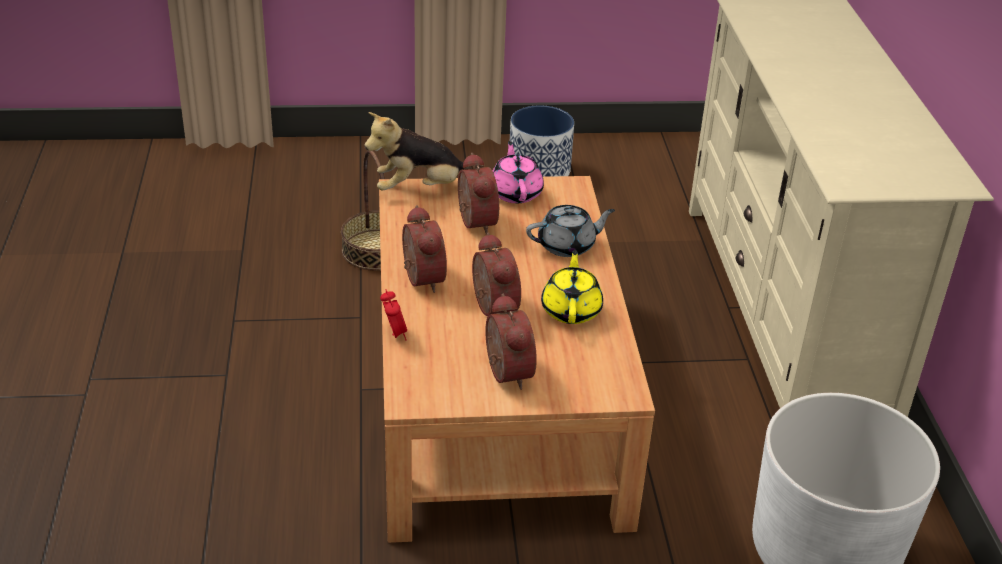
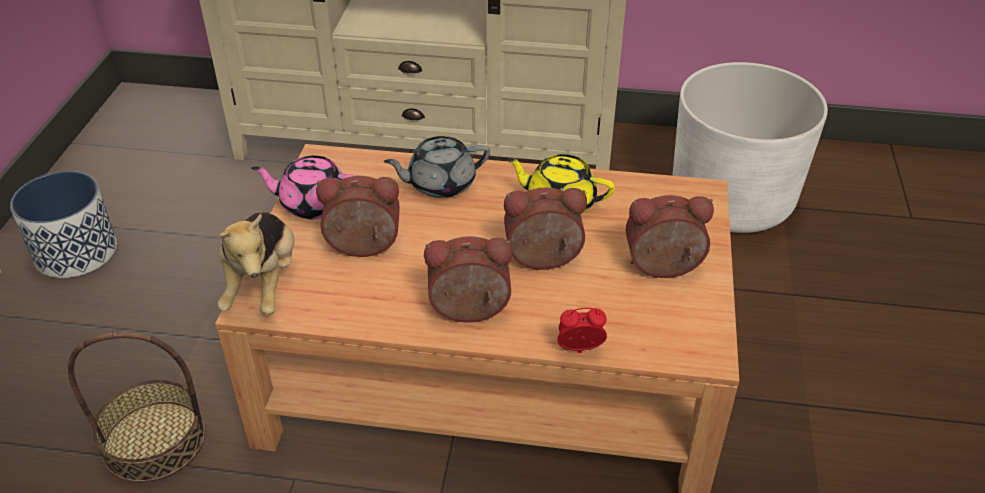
camera: 75 degrees left, 5 degrees up
grey teapot [526,205,615,257] -> grey teapot turned 105 degrees counterclockwise [384,136,490,198]

